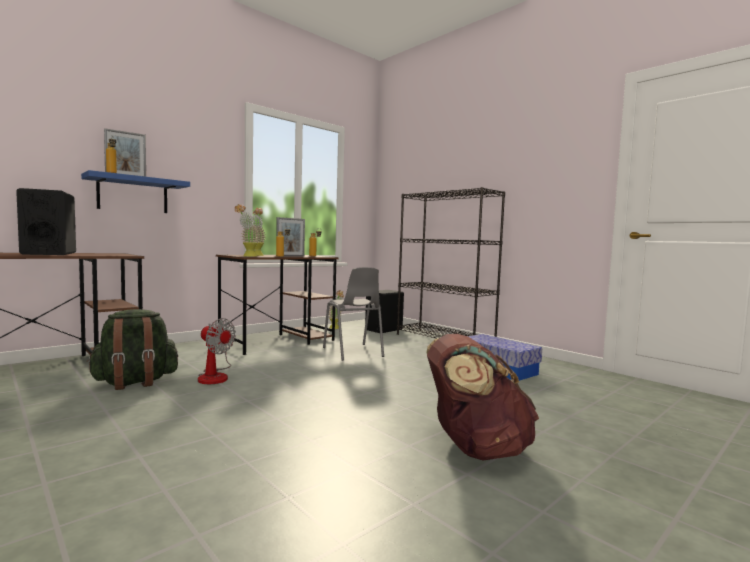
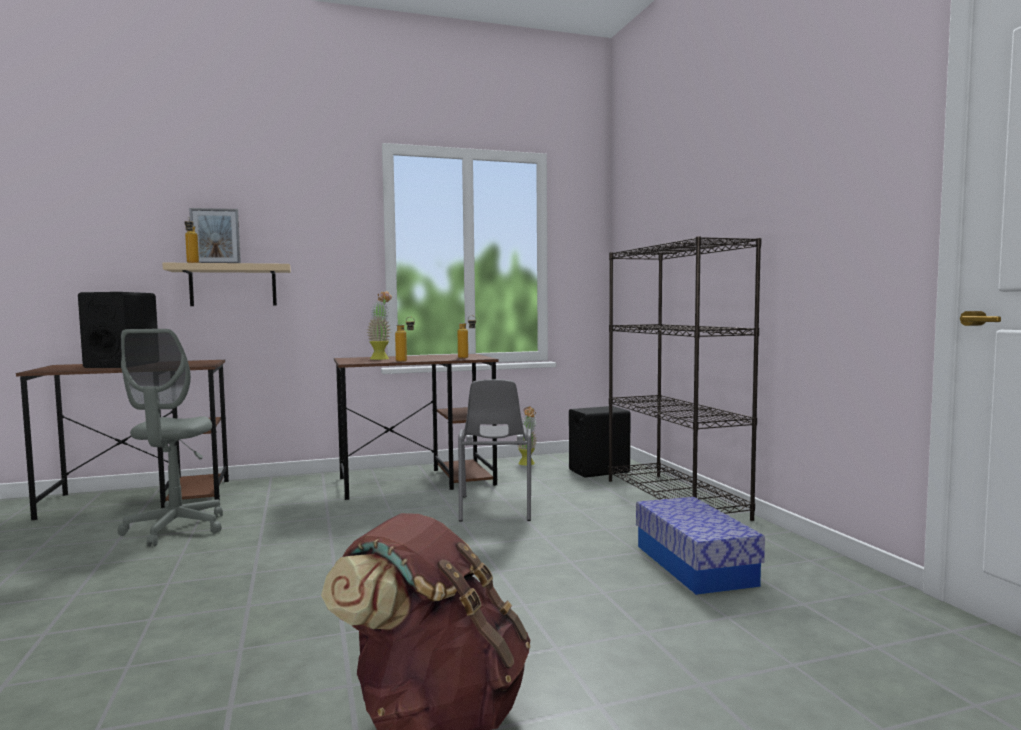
camera: 25 degrees right, 0 degrees up
blue shelf [81,170,190,213] -> beige shelf [162,263,291,306]
green backpack [87,309,178,390] -> grey office chair [117,329,223,547]
fan [198,318,236,384] -> none
potted plant [235,204,259,257] -> none
picture frame [276,217,305,257] -> none

